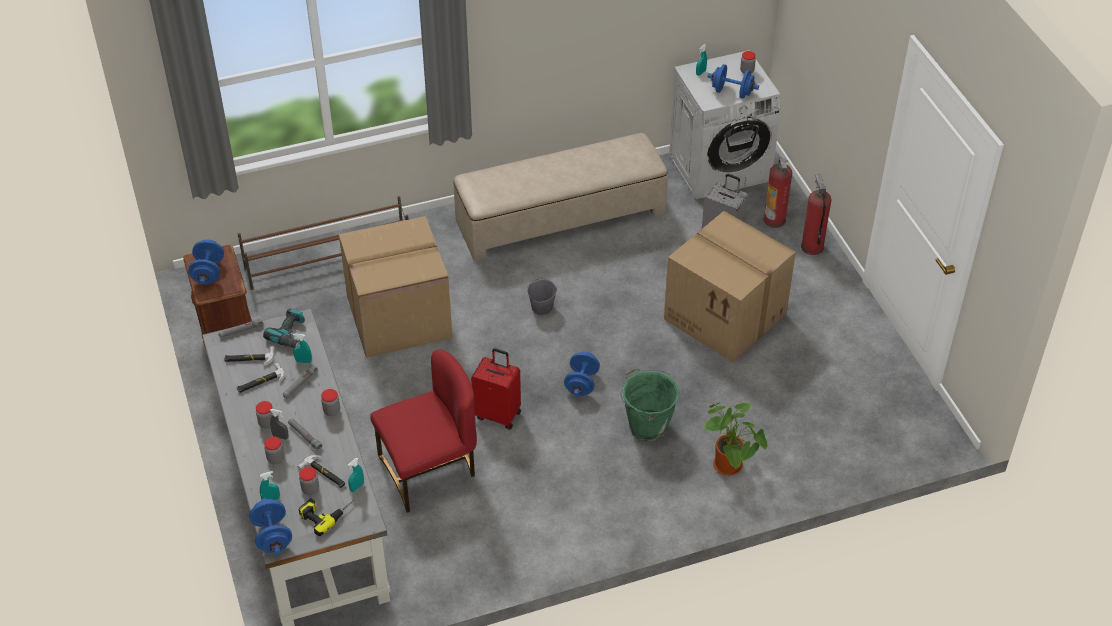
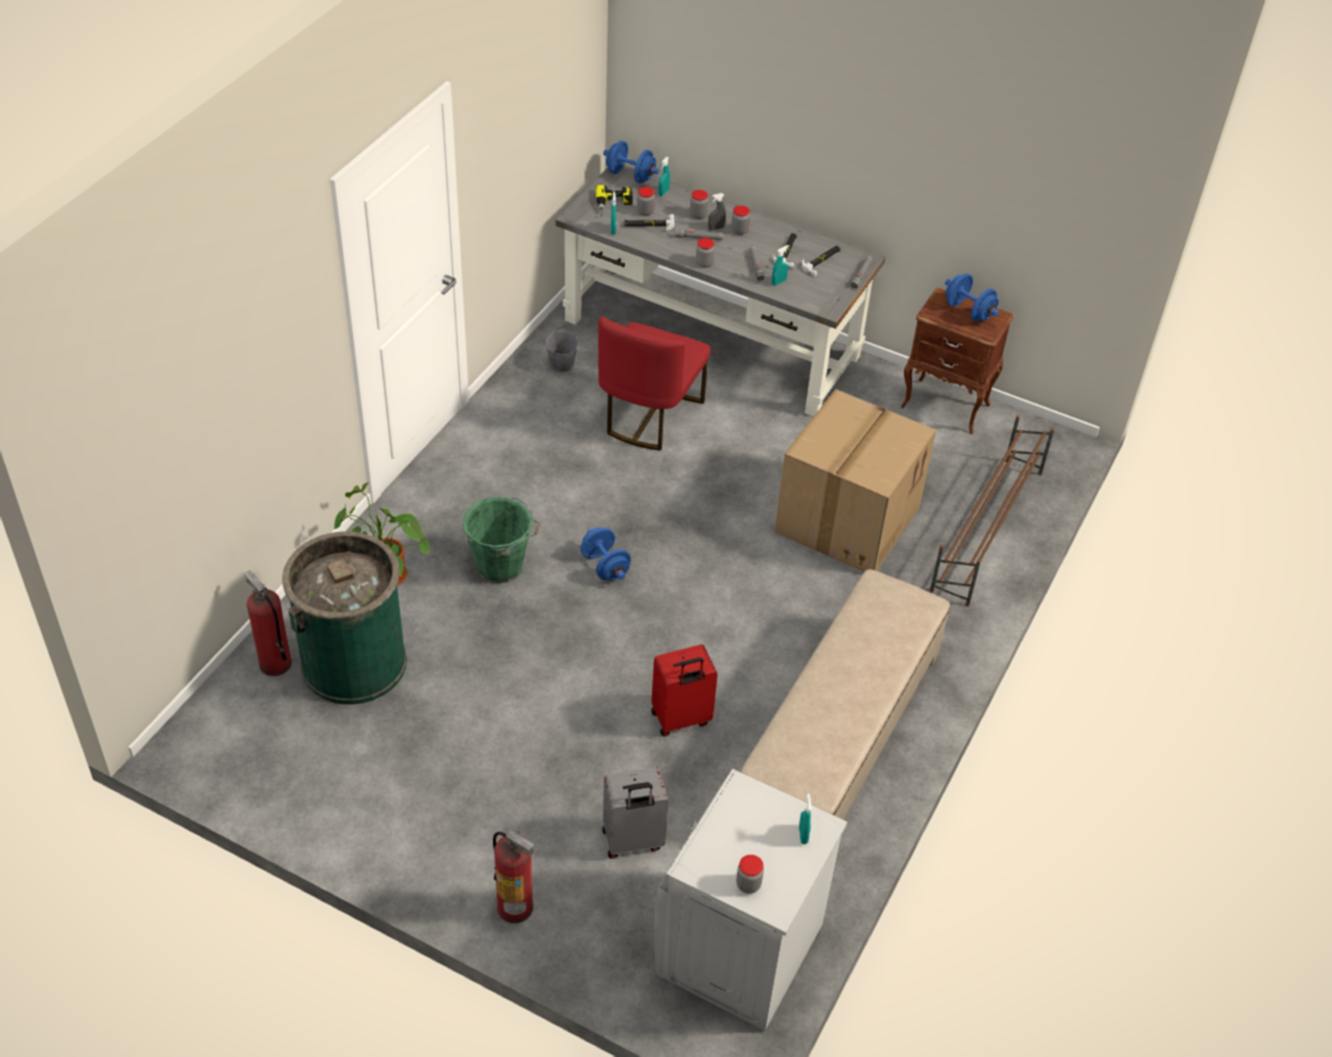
camera: 135 degrees right, 0 degrees up
power drill [263,308,305,348] -> none
red suitcase [471,348,521,430] -> red suitcase moved to [651,645,718,737]
grey bucket [527,278,557,315] -> grey bucket moved to [545,326,579,372]
cardboard box [664,211,796,363] -> none
blue dumbbell [707,64,759,98] -> none
fire extinguisher [764,157,792,228] -> fire extinguisher moved to [244,570,292,676]
none -> green trash can [282,531,407,705]

